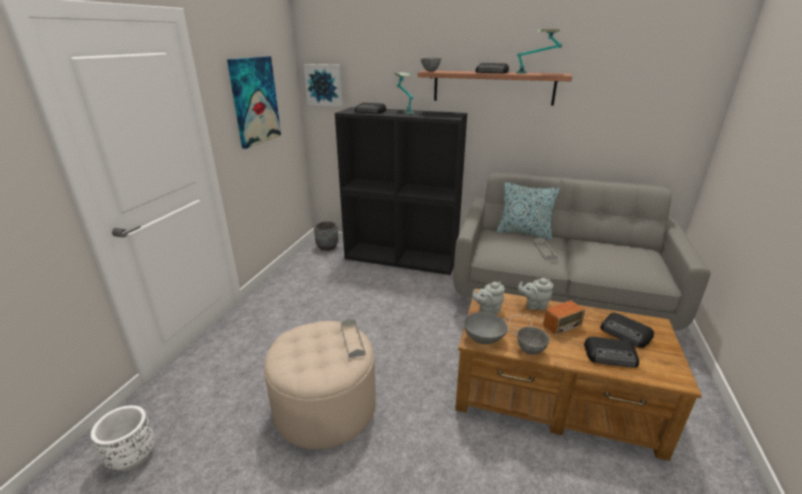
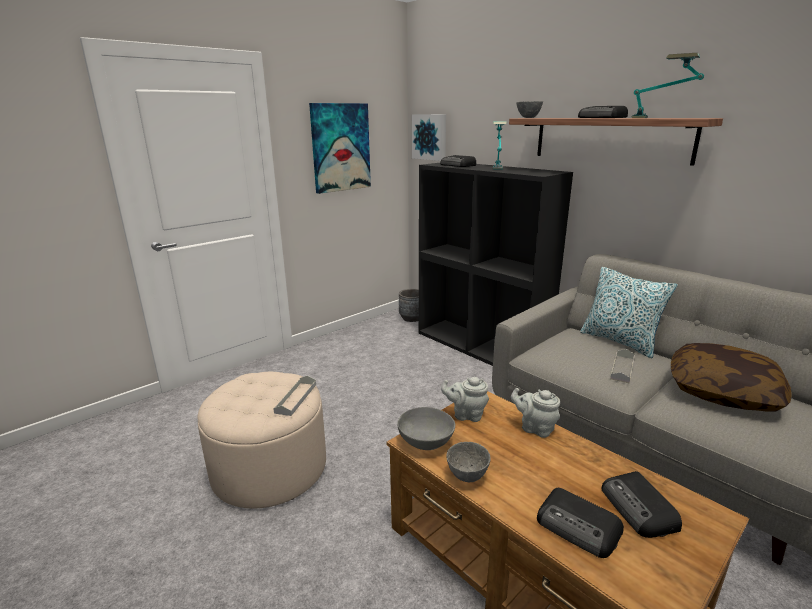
camera: 30 degrees right, 5 degrees down
white planter [91,405,155,471] -> none
radio [505,300,585,335] -> none
none -> pillow [671,343,792,412]

